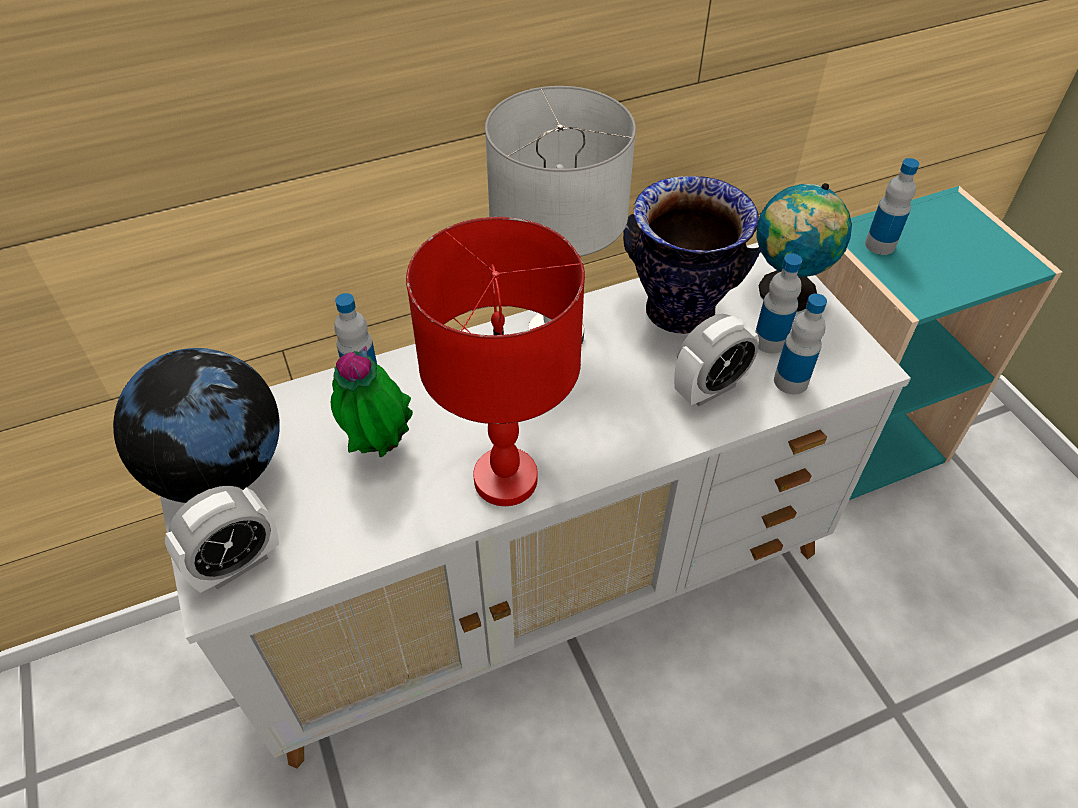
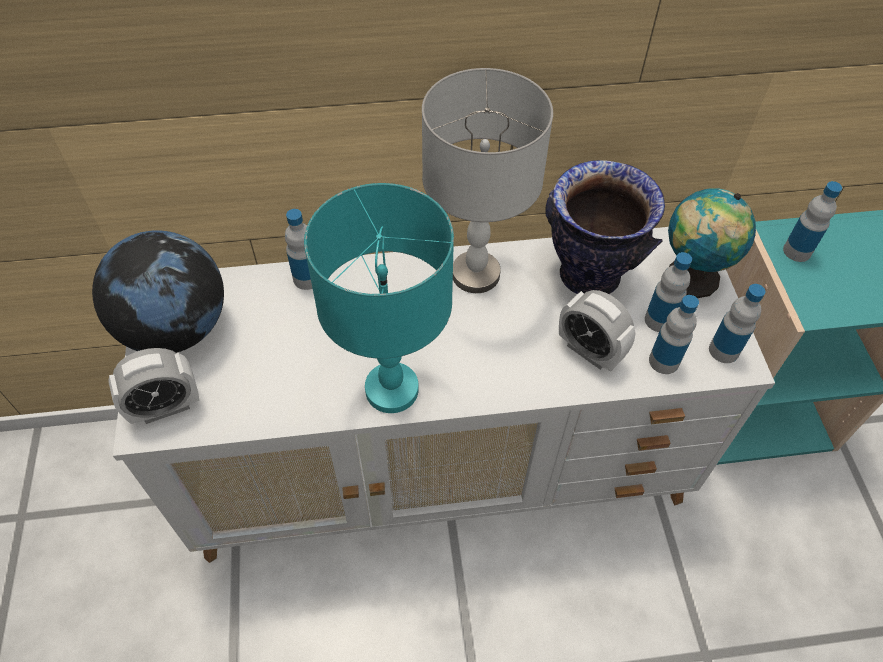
camera: 15 degrees right, 5 degrees up
potted plant [331,346,413,457] -> none
red table lamp [406,217,585,506] -> turquoise table lamp [304,183,454,413]
alarm clock [674,314,759,406] -> alarm clock turned 60 degrees clockwise [559,290,635,371]
none -> bottle [709,284,765,363]

